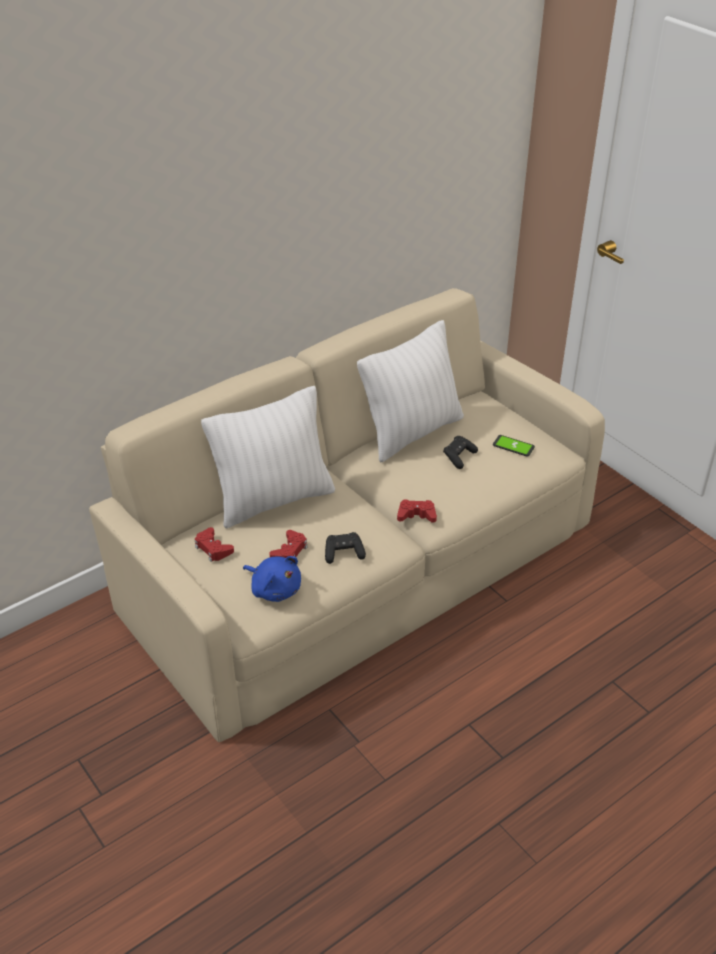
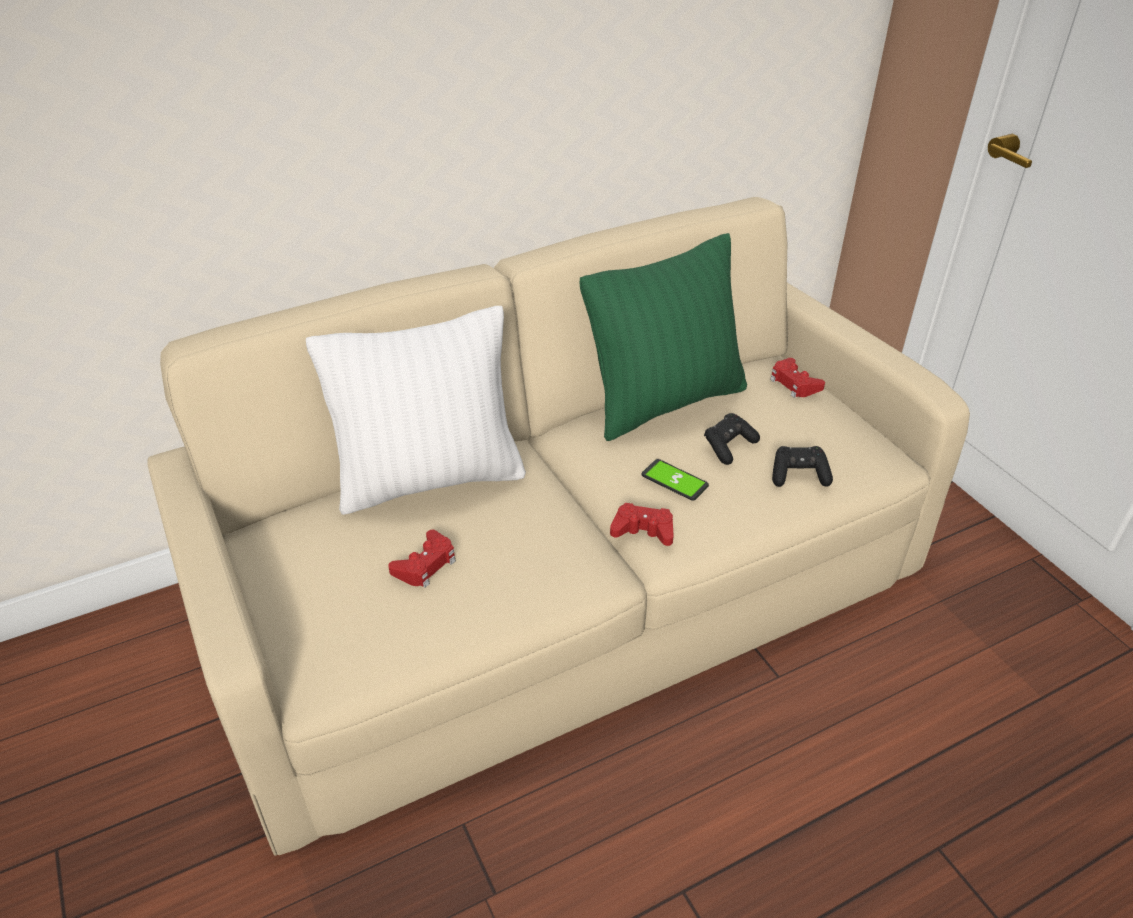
camera: 10 degrees right, 0 degrees up
red game controller [195,527,234,562] -> red game controller moved to [770,358,825,398]
blue plush toy [243,556,301,602] -> none
black game controller [325,532,366,564] -> black game controller moved to [772,446,833,487]
white pillow [357,320,464,462] -> green pillow [580,233,747,441]
phone [493,435,535,457] -> phone moved to [641,459,709,501]

